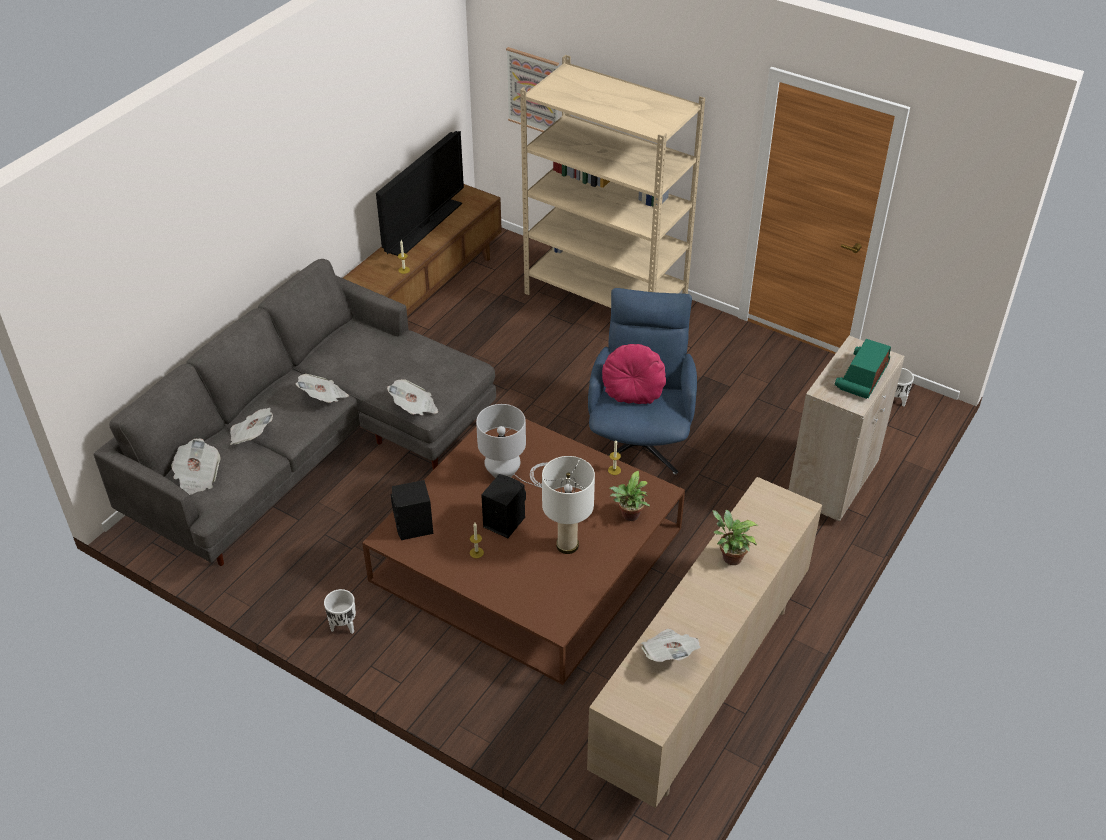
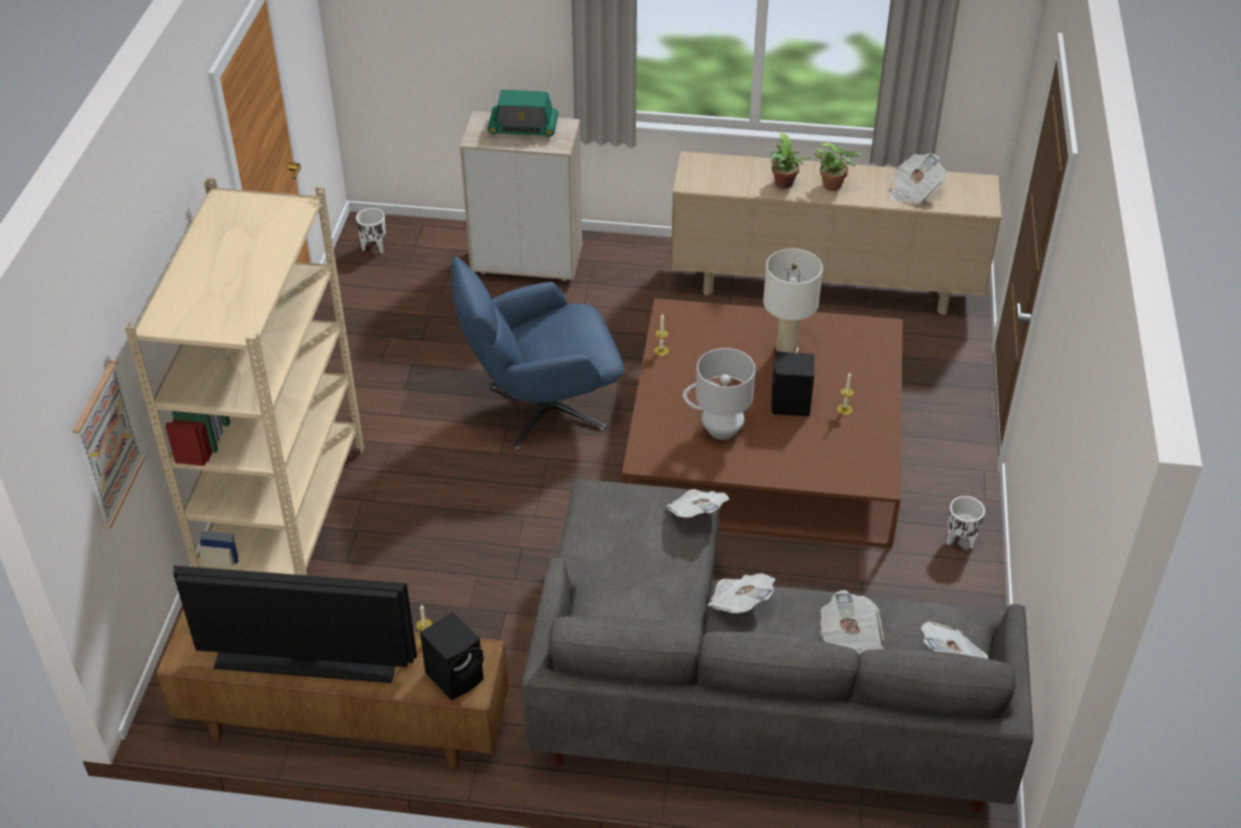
camera: 115 degrees left, 0 degrees up
black speaker [391,480,433,540] -> black speaker moved to [420,612,484,700]
pink pillow [602,344,666,404] -> none
potted plant [609,471,650,521] -> potted plant moved to [814,142,863,191]

